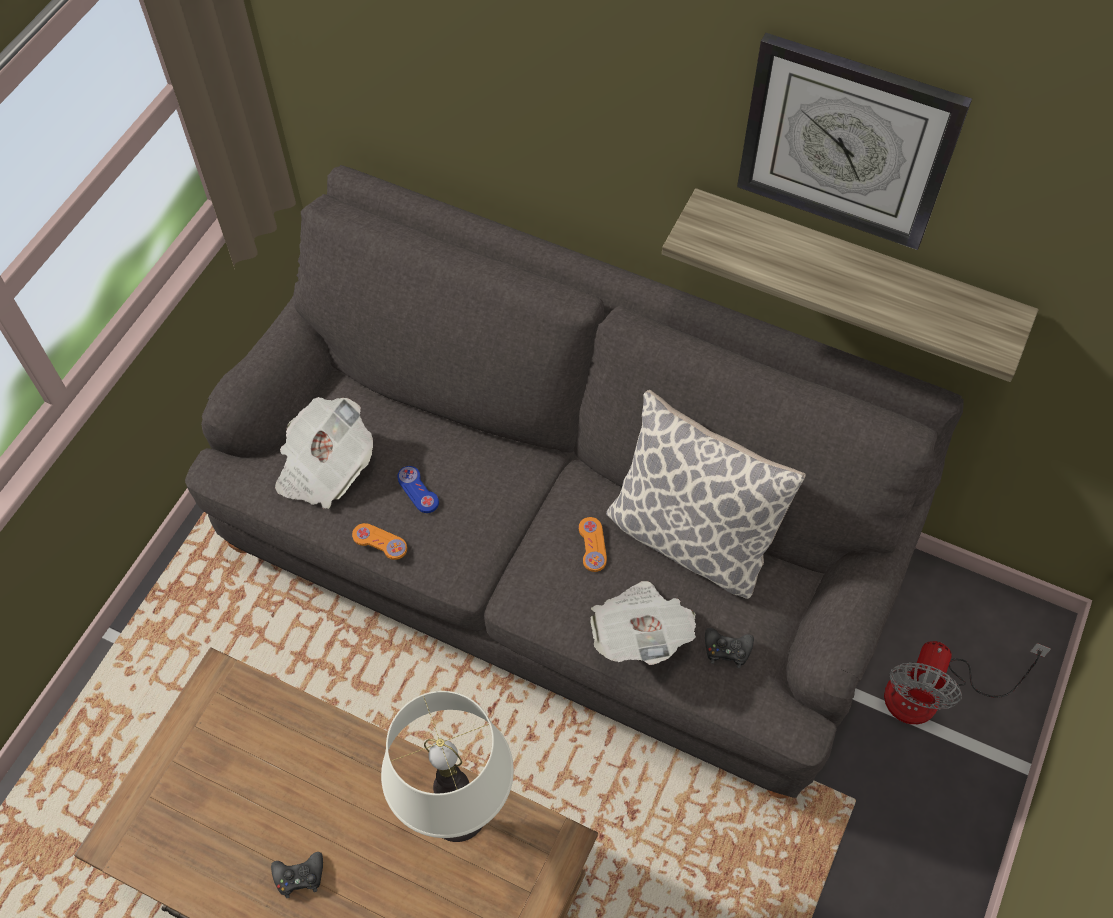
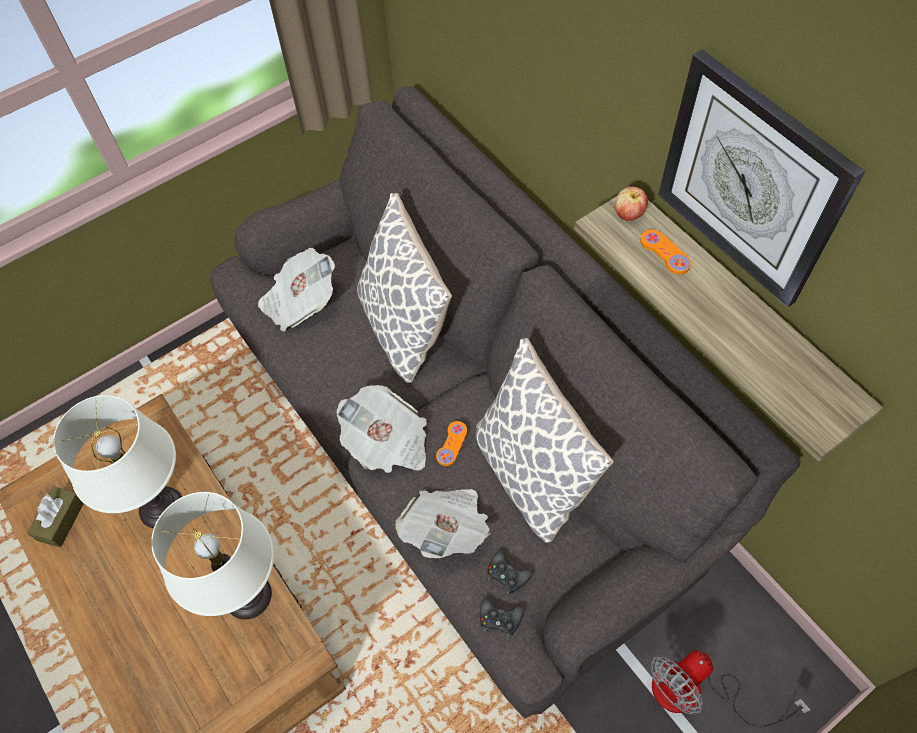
camera: 30 degrees right, 0 degrees up
black game controller [271,852,323,898] -> black game controller moved to [480,598,524,638]
orange game controller [352,523,407,560] -> orange game controller moved to [640,229,691,275]
blue game controller [397,466,439,513] -> none
none -> brown tissue box [27,486,84,547]
none -> white table lamp [53,395,182,528]
none -> newspaper [336,385,427,473]
none -> pillow [357,193,452,383]
none -> apple [615,187,648,221]

